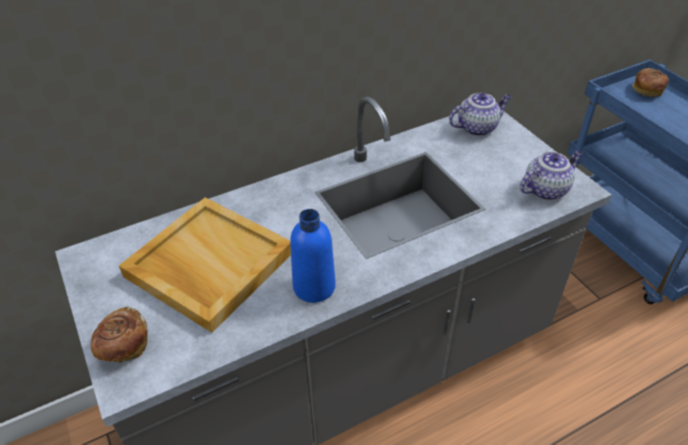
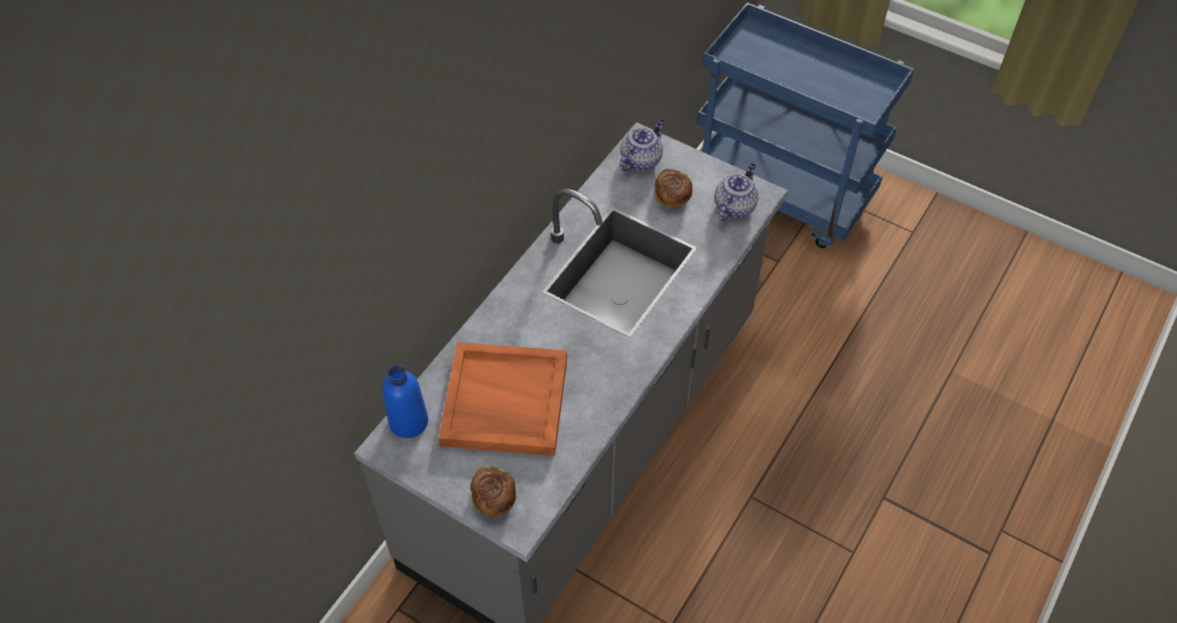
camera: 30 degrees left, 10 degrees up
beige tray [119,198,291,333] -> orange tray [438,342,567,456]
blue bottle [290,209,336,303] -> blue bottle moved to [382,365,428,438]
bread [632,68,669,97] -> bread moved to [654,169,692,208]

